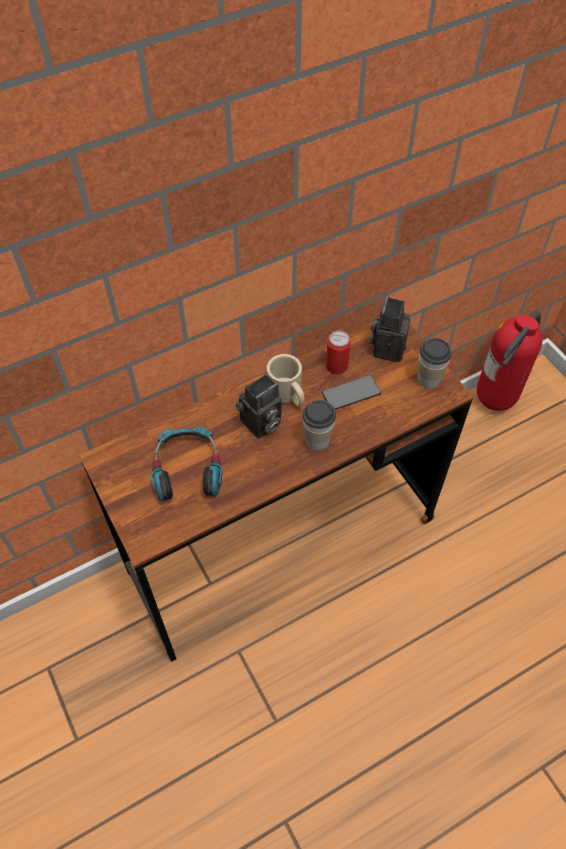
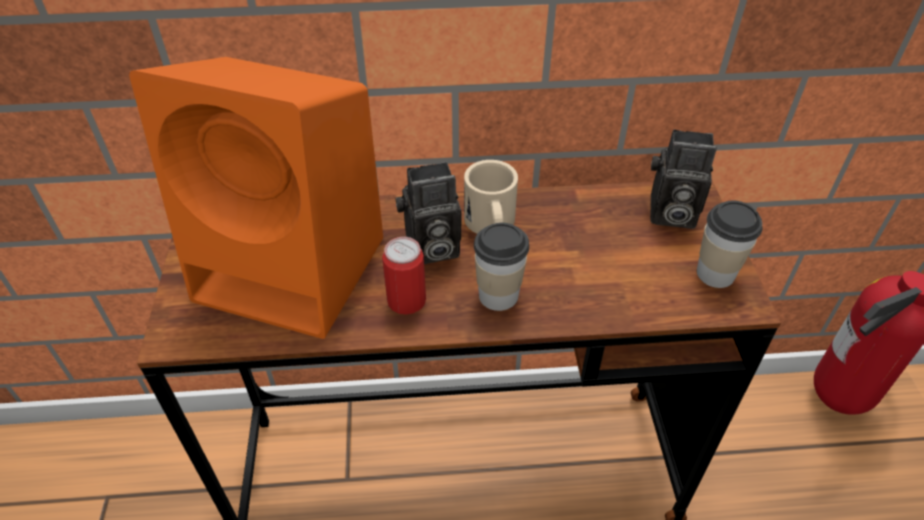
camera: 25 degrees right, 10 degrees down
headphones [151,426,223,502] -> orange speaker [129,57,383,339]
phone [322,375,381,410] -> none
can [326,330,351,374] -> can moved to [382,237,426,315]
camera [369,295,411,362] -> camera turned 120 degrees counterclockwise [650,129,717,229]

